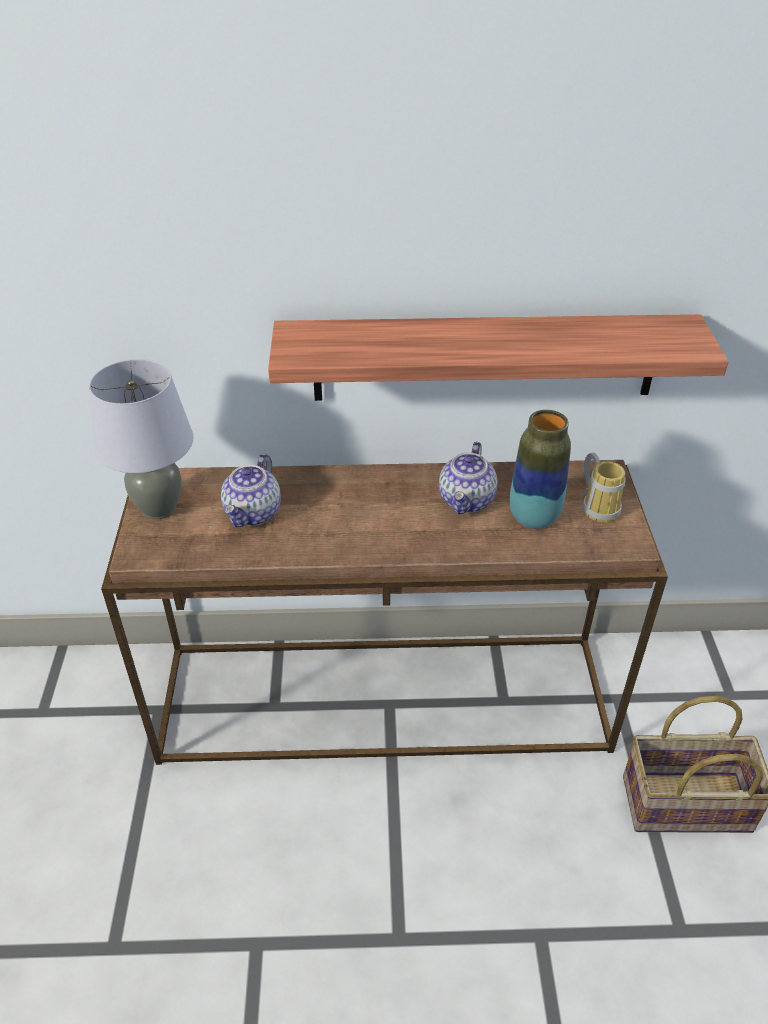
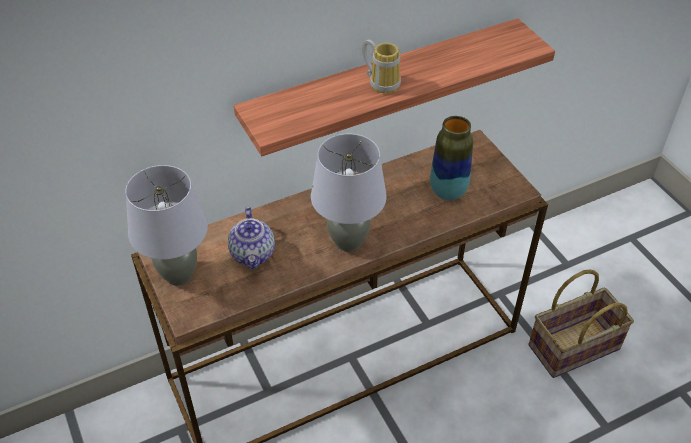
camera: 25 degrees left, 5 degrees up
teapot [439,442,497,514] -> none
mug [583,453,626,522] -> mug moved to [362,40,401,94]
none -> grey table lamp [311,133,387,252]

